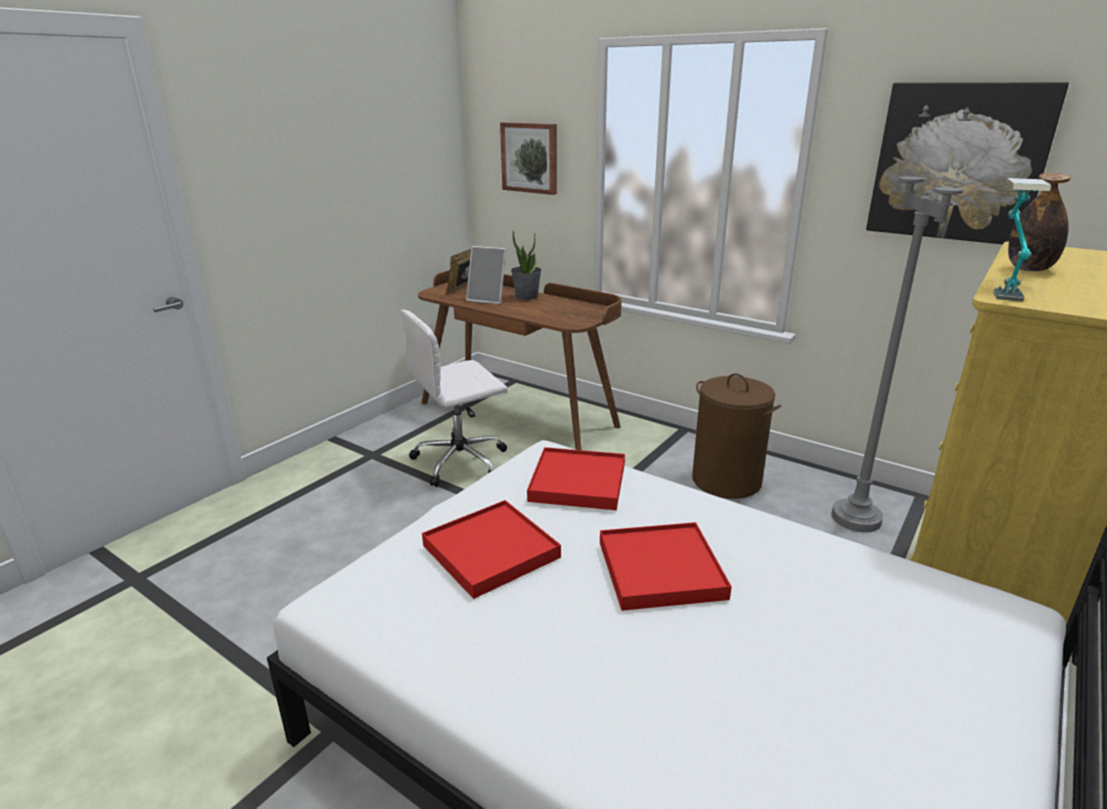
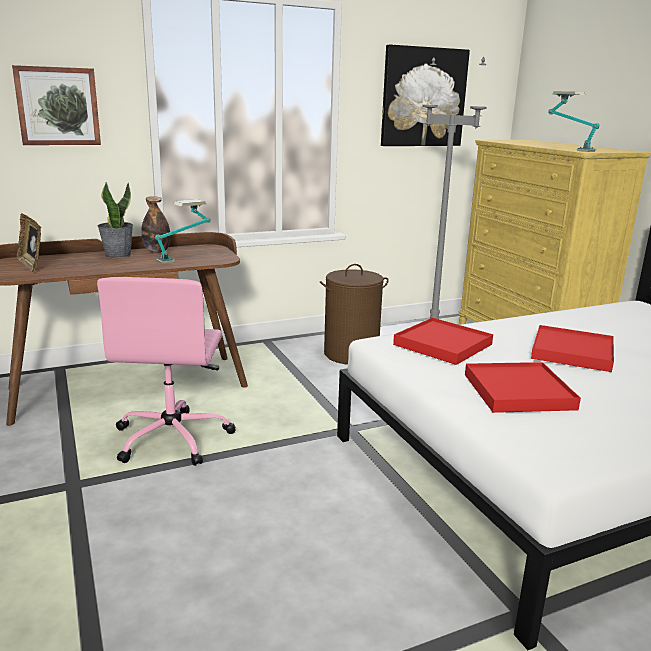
camera: 60 degrees left, 5 degrees down
white office chair [400,309,508,487] -> pink office chair [97,277,236,466]
picture frame [466,246,506,305] -> none
bottle [1008,173,1071,271] -> bottle moved to [141,196,171,253]
none -> table lamp [155,199,211,264]

